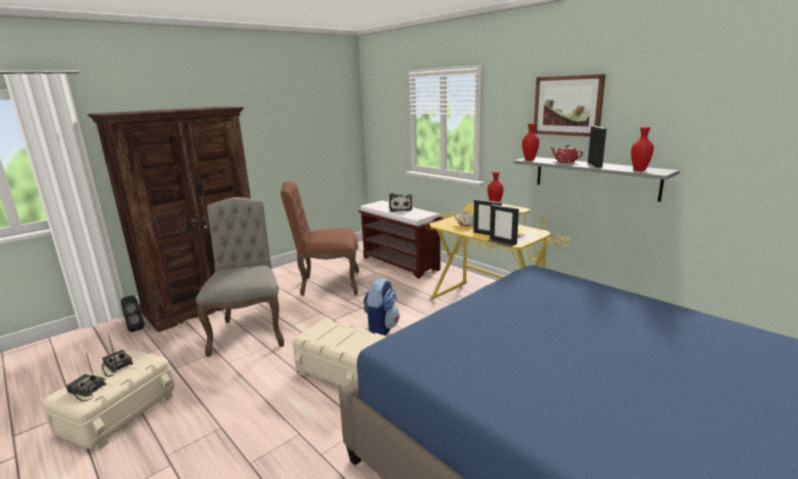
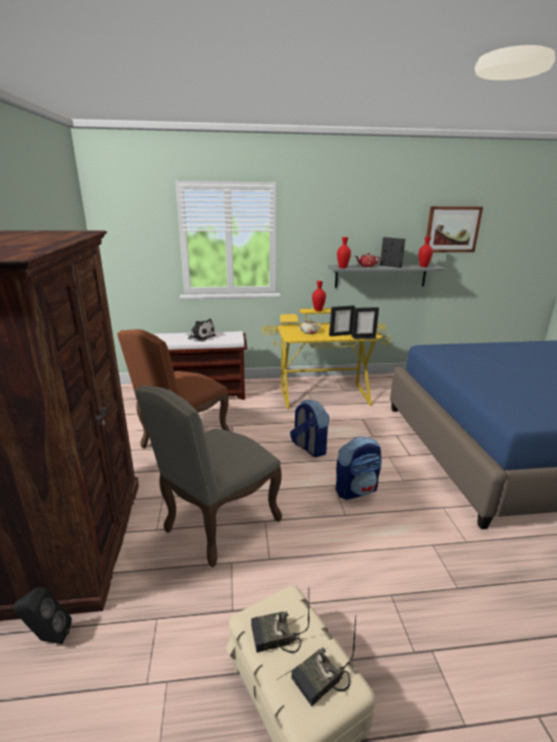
camera: 55 degrees left, 5 degrees up
grey chair [196,197,284,357] -> grey chair turned 75 degrees counterclockwise [135,385,282,567]
beige storage box [293,319,386,387] -> backpack [336,436,382,500]
picture [534,74,606,137] -> picture moved to [426,206,483,252]

